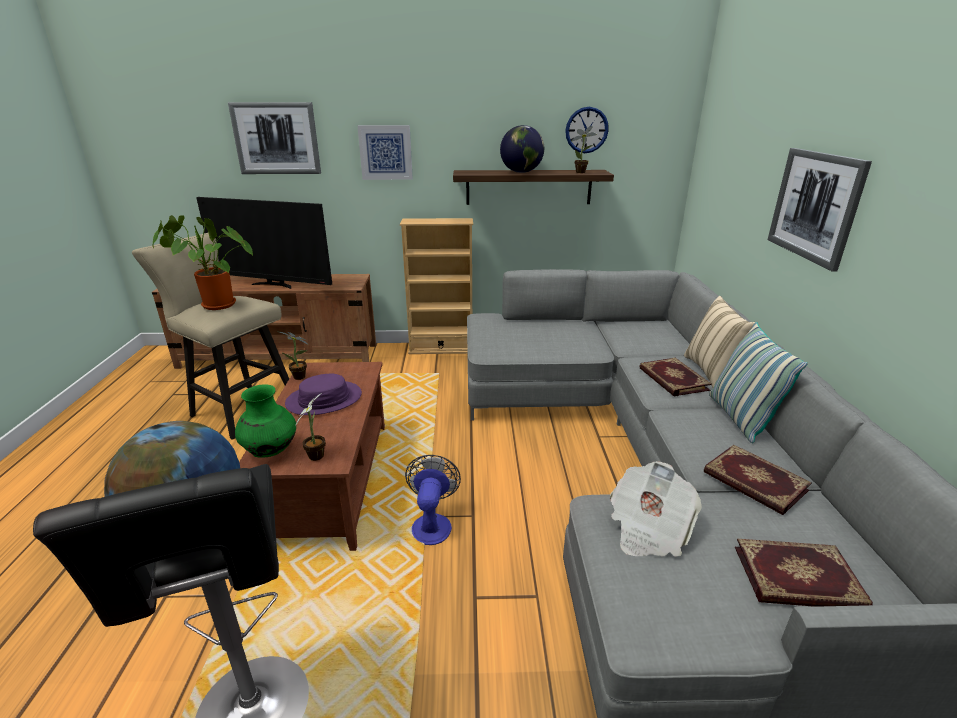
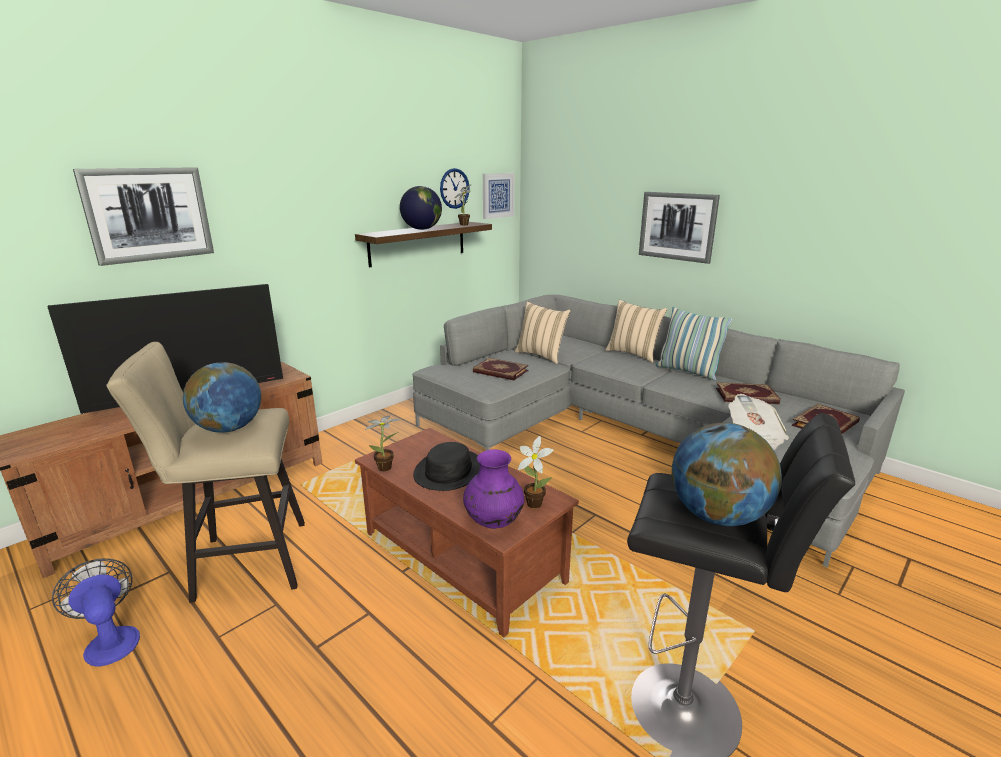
camera: 45 degrees left, 5 degrees down
potted plant [153,215,253,310] -> globe [183,362,261,433]
green vase [235,384,296,458] -> purple vase [463,449,524,529]
purple hat [285,374,362,415] -> black hat [413,442,480,491]
picture [357,125,413,180] -> picture moved to [483,173,514,219]
beige bookcase [400,218,473,354] -> none
fan [405,455,461,545] -> fan moved to [52,558,140,667]
book [639,358,712,396] -> book moved to [473,358,529,380]
none -> beige pillow [515,301,571,364]

